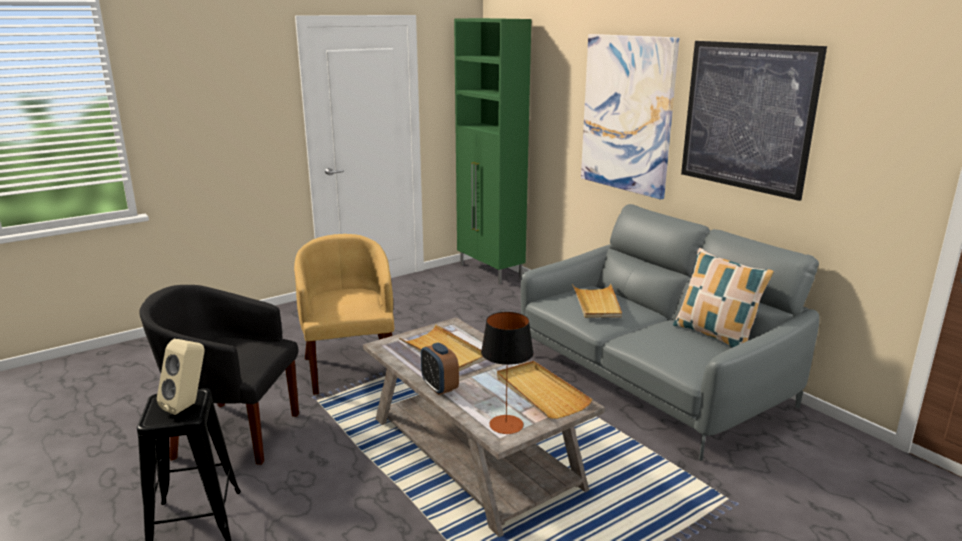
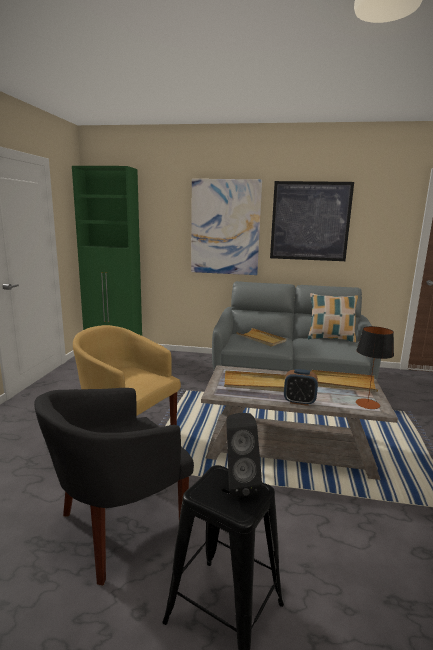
camera: 45 degrees left, 5 degrees down
beige speaker [157,339,204,415] -> black speaker [226,413,262,498]

